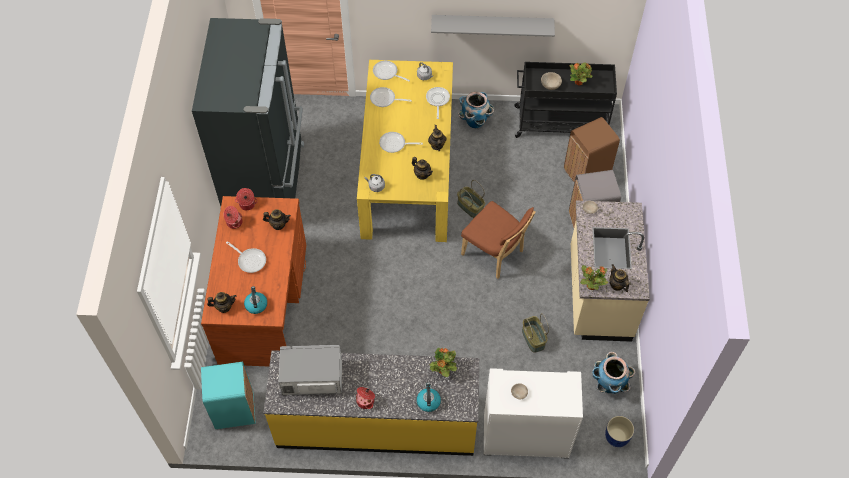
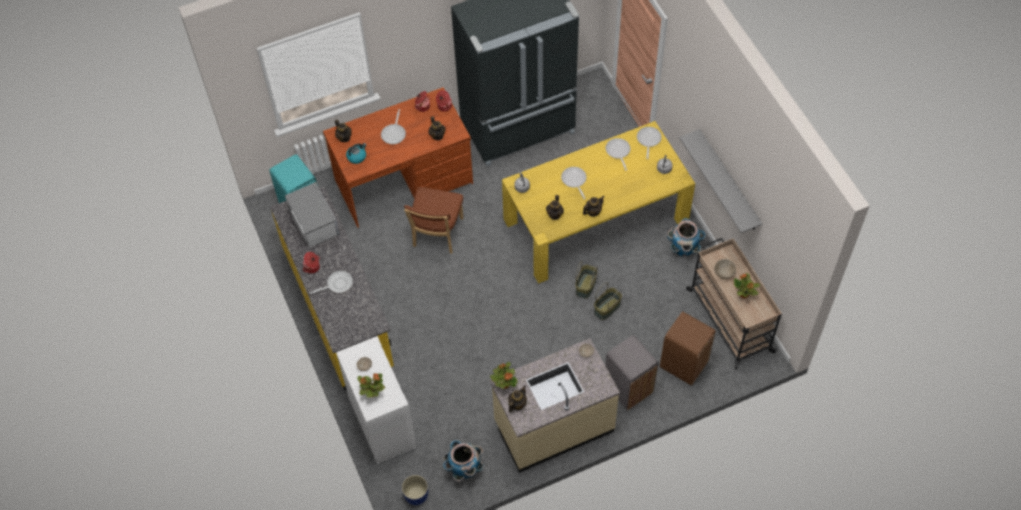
camera: 65 degrees right, 0 degrees up
kettle [416,382,441,412] -> none
frying pan [426,87,450,119] -> frying pan moved to [310,271,353,294]
potted plant [430,348,457,377] -> potted plant moved to [357,373,385,398]
brown chair [461,201,536,279] -> brown chair moved to [404,187,463,254]
black cart [515,62,617,138] -> beige cart [686,238,782,369]
basket [522,313,549,353] -> basket moved to [594,282,622,320]

